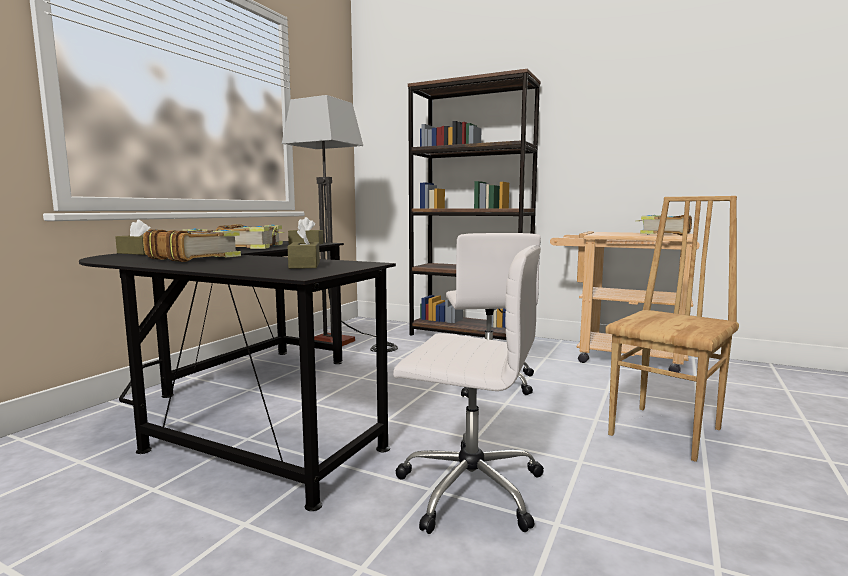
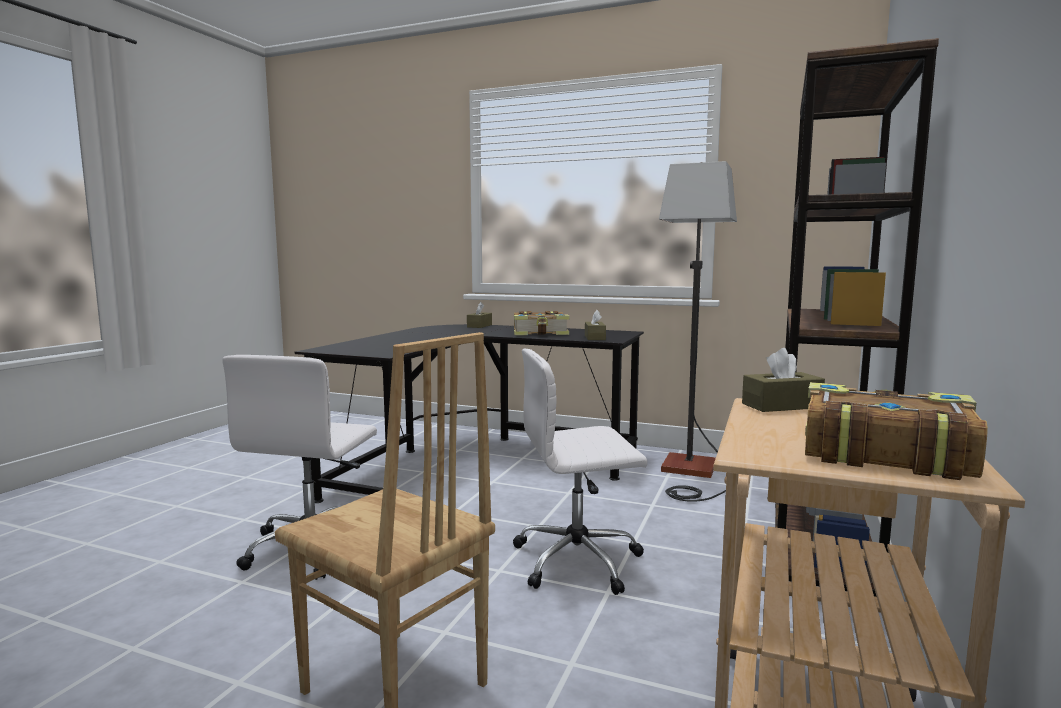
camera: 85 degrees right, 0 degrees up
book [143,228,241,262] -> none
brown tissue box [288,223,320,269] -> brown tissue box moved to [742,348,825,412]

